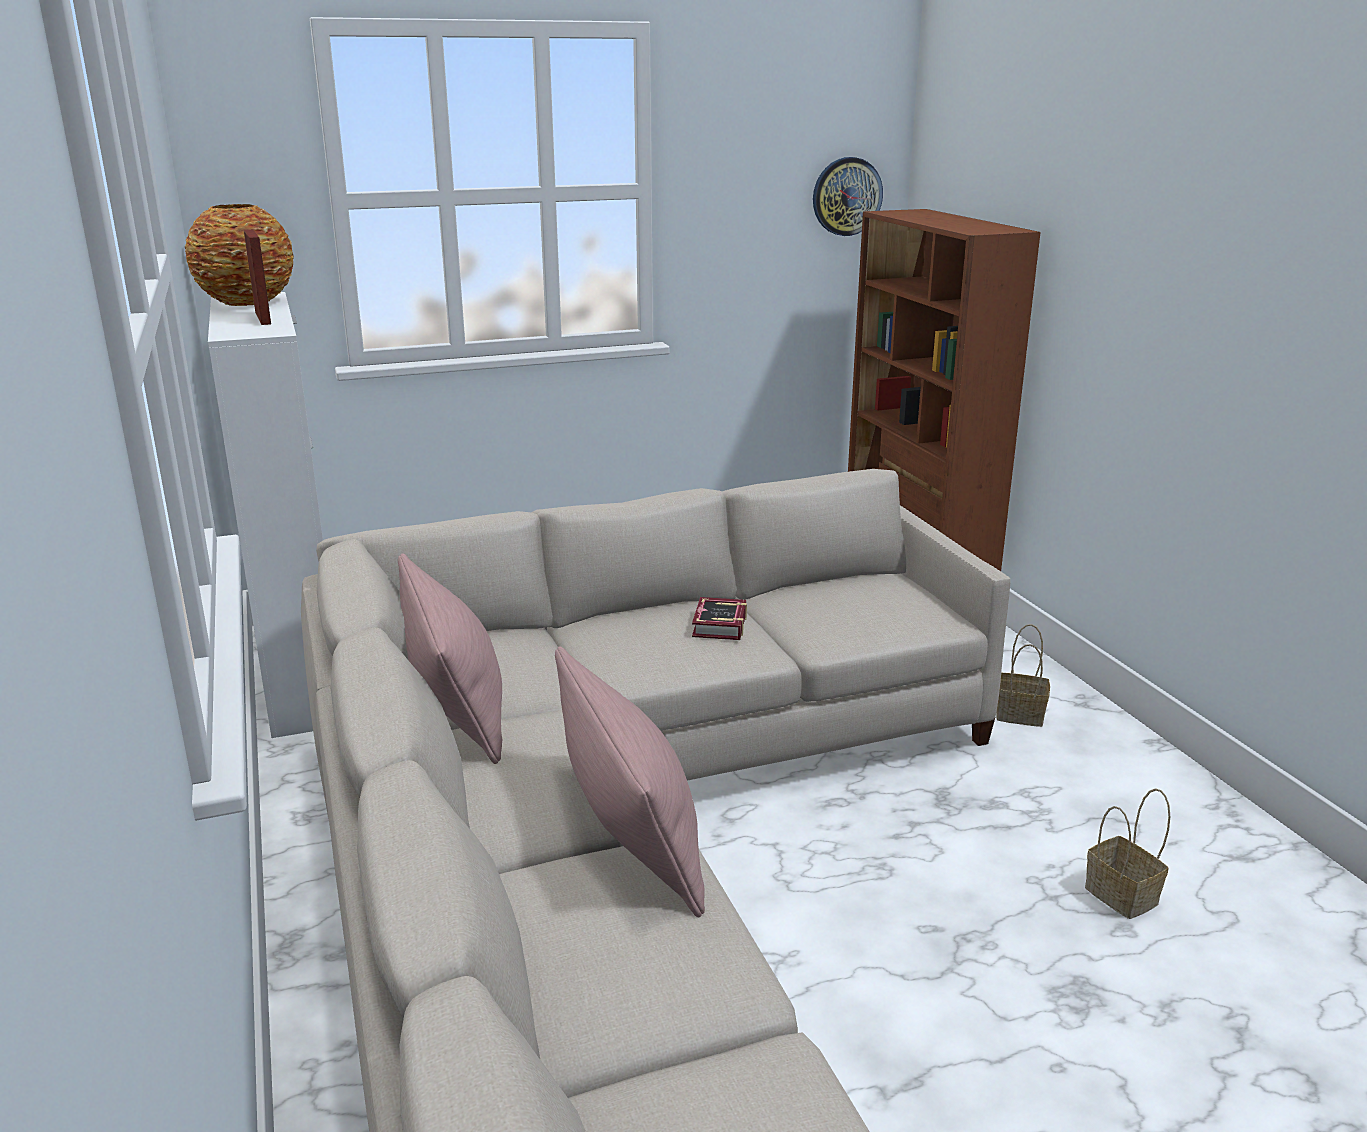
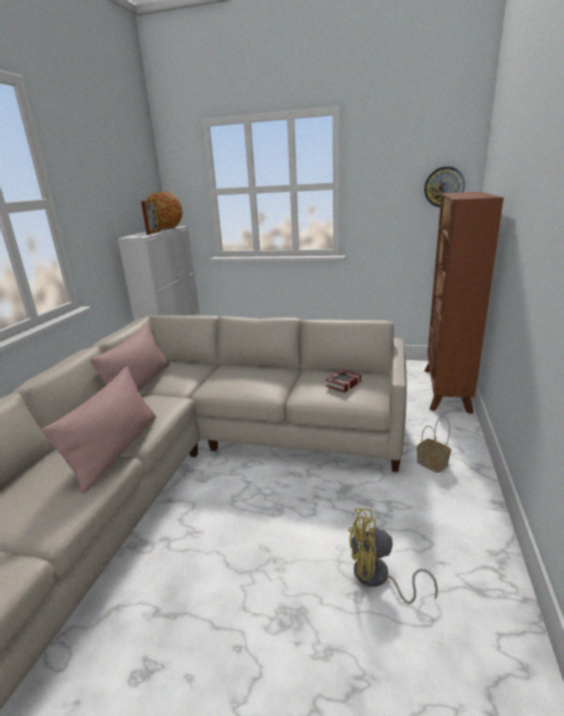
camera: 35 degrees right, 0 degrees up
book [692,597,747,640] -> book moved to [325,370,361,393]
basket [1085,788,1170,919] -> yellow fan [348,509,438,604]

